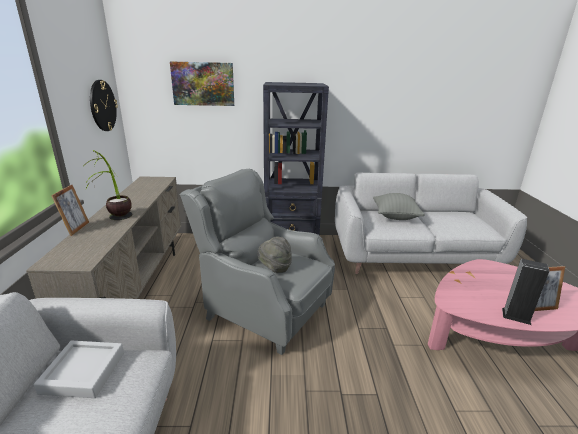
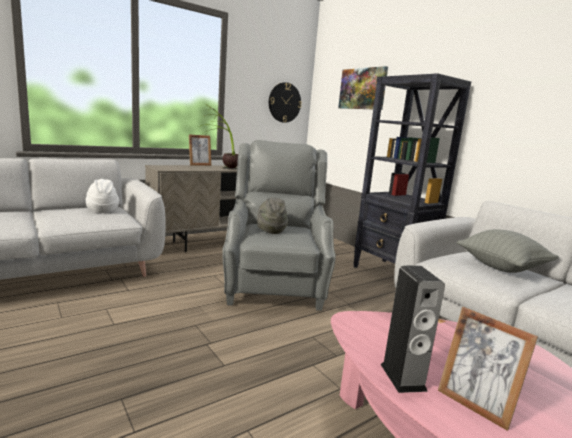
camera: 55 degrees right, 10 degrees down
grey tray [34,340,124,398] -> white hat [86,179,119,213]

